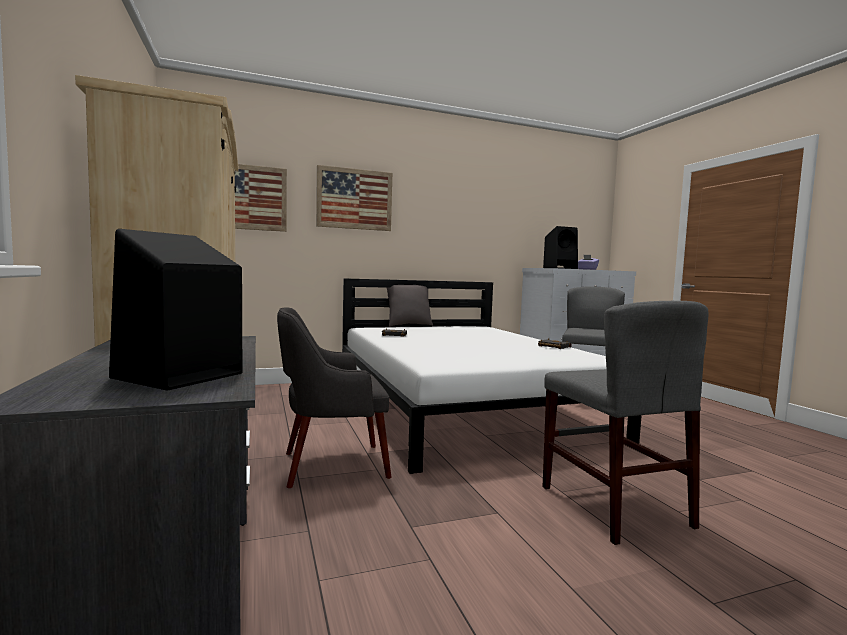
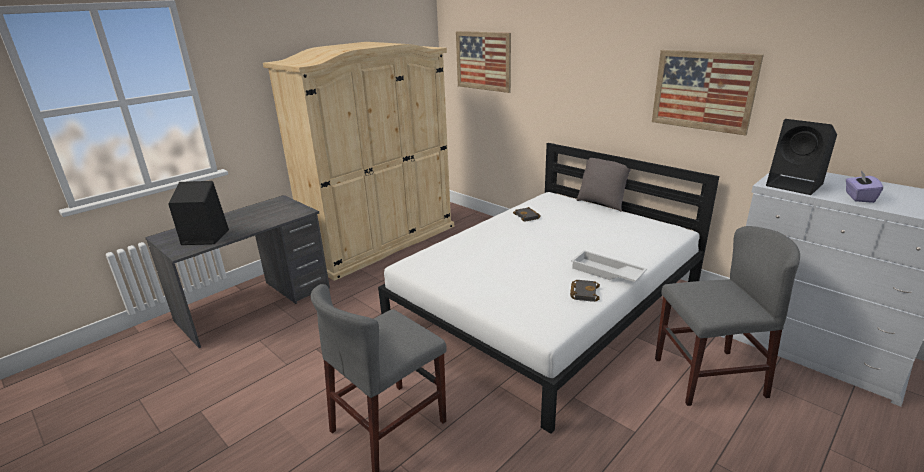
camera: 65 degrees right, 20 degrees up
grey armchair [277,307,391,488] -> none
picture [316,165,392,231] -> picture moved to [652,50,764,136]
none -> white tray [571,250,647,282]

